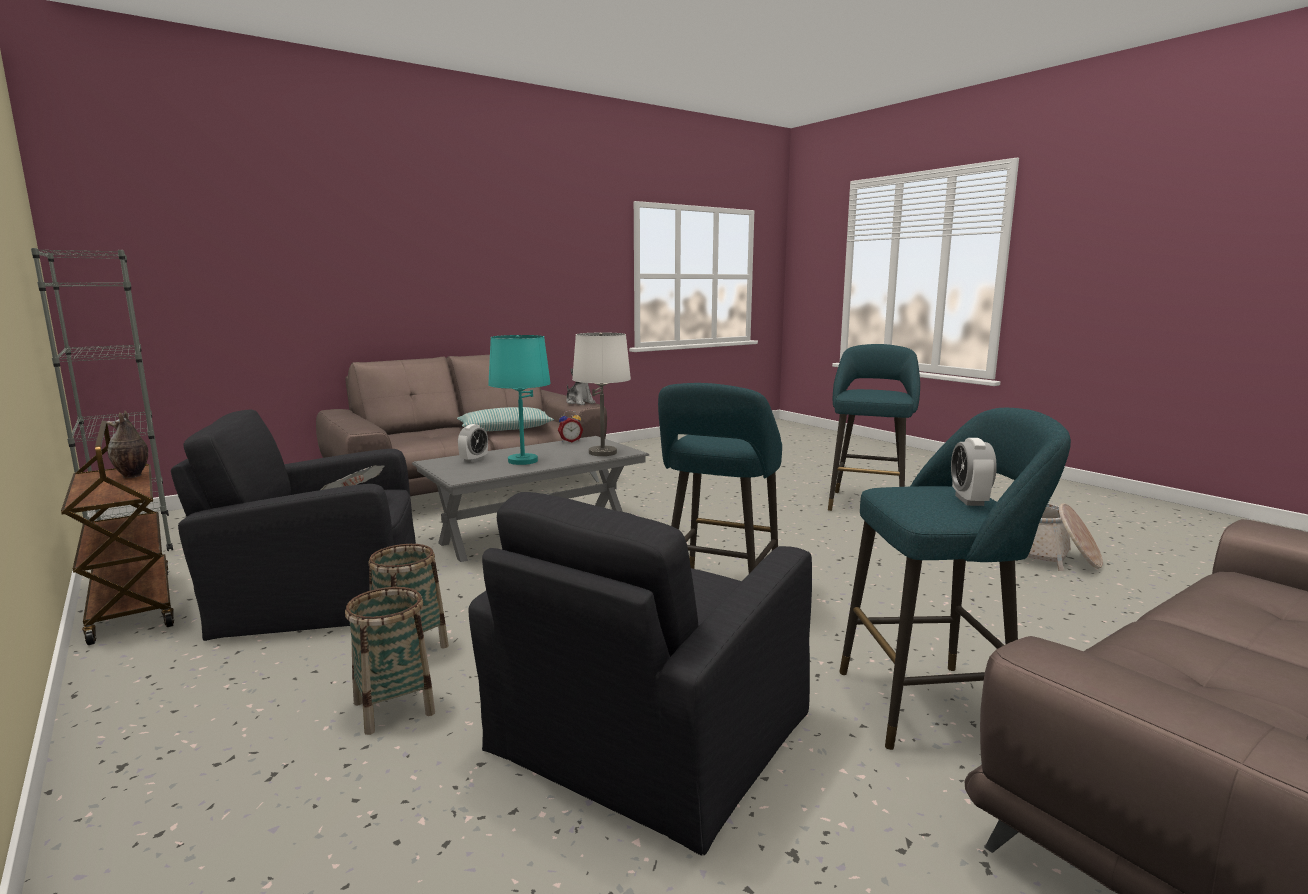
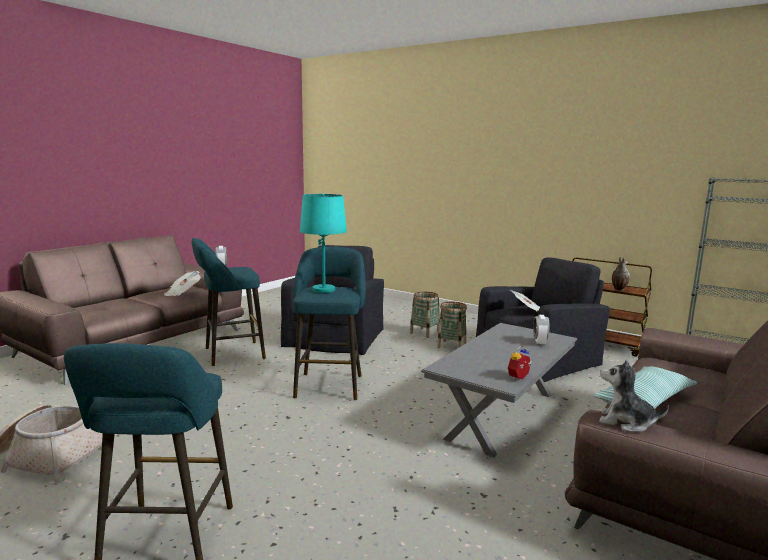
camera: 160 degrees right, 0 degrees up
turquoise table lamp [488,335,551,465] -> turquoise table lamp moved to [300,194,347,293]
white table lamp [572,332,631,456] -> none
none -> newspaper [164,271,201,296]

